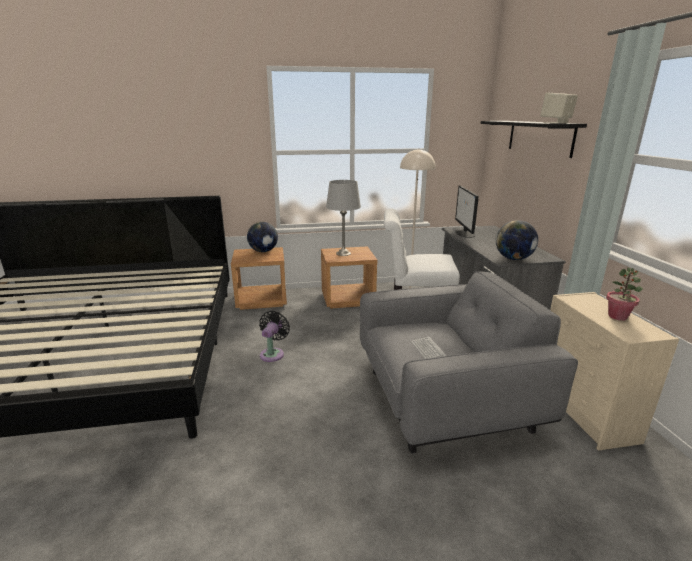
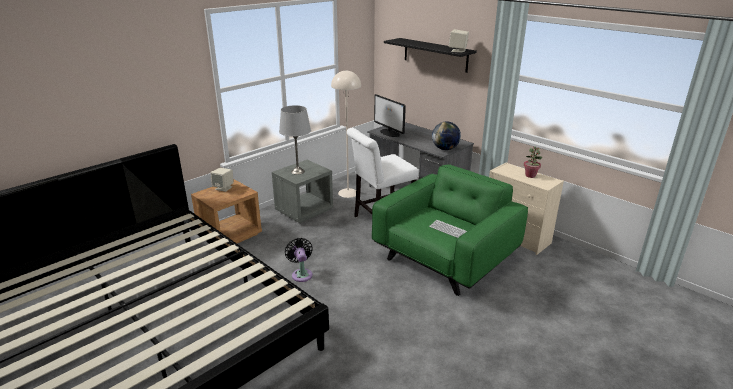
camera: 35 degrees left, 5 degrees up
globe [247,222,278,252] -> beige speaker [211,168,234,192]
brown nightstand [321,247,378,309] -> grey nightstand [272,160,333,223]
grey armchair [360,271,578,453] -> green armchair [372,164,528,296]

